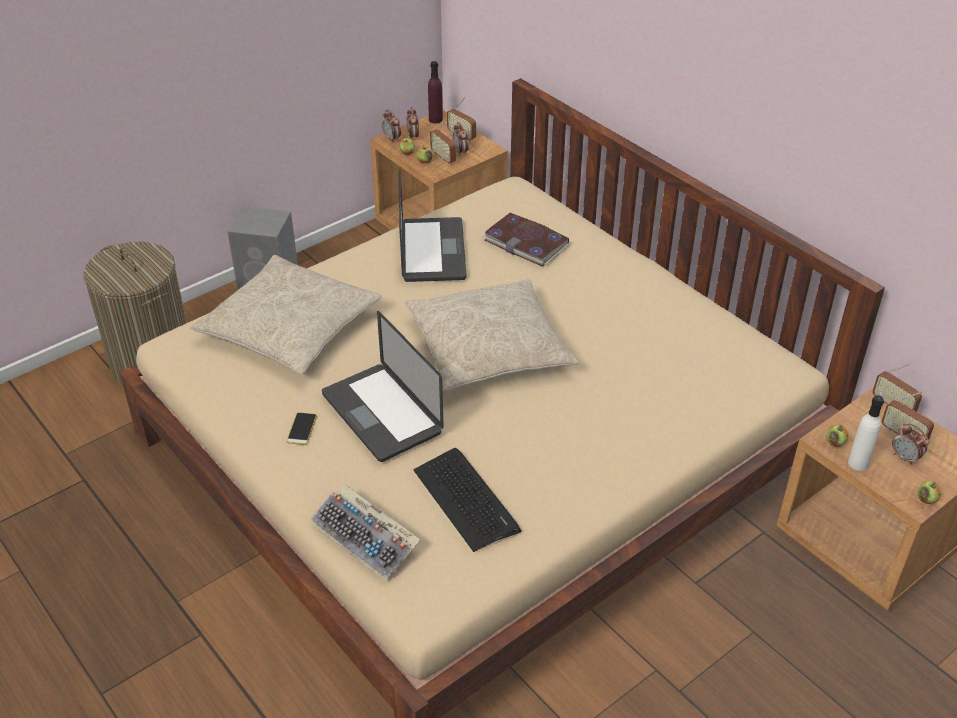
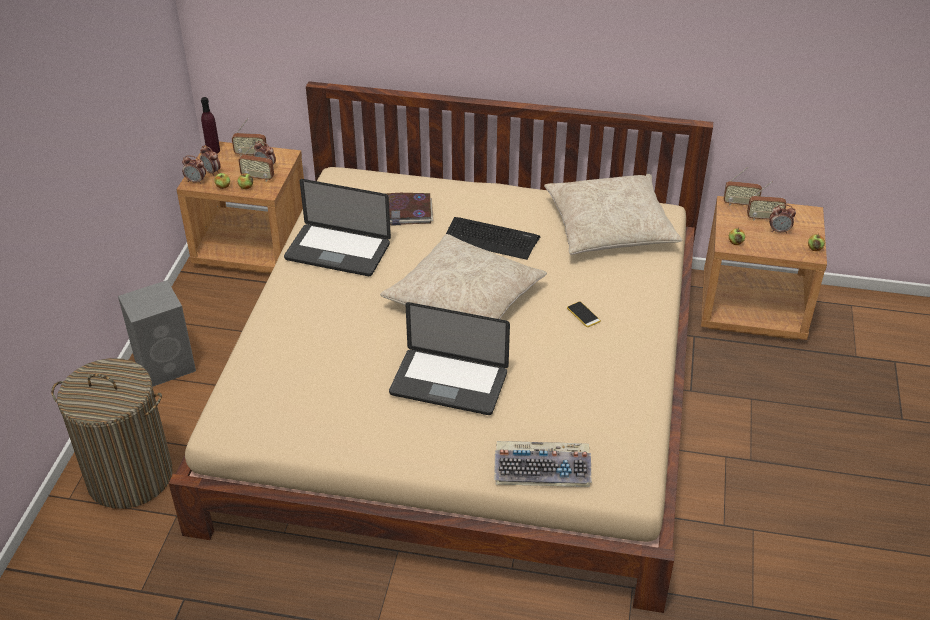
camera: 40 degrees left, 0 degrees up
beige pillow [190,255,382,375] -> beige pillow moved to [544,174,682,254]
phone [286,412,317,445] -> phone moved to [567,301,601,327]
laptop [399,170,466,282] -> laptop turned 150 degrees clockwise [284,179,391,276]
keyboard [413,448,521,552] -> keyboard moved to [446,217,540,260]
white bottle [848,395,884,471] -> none

